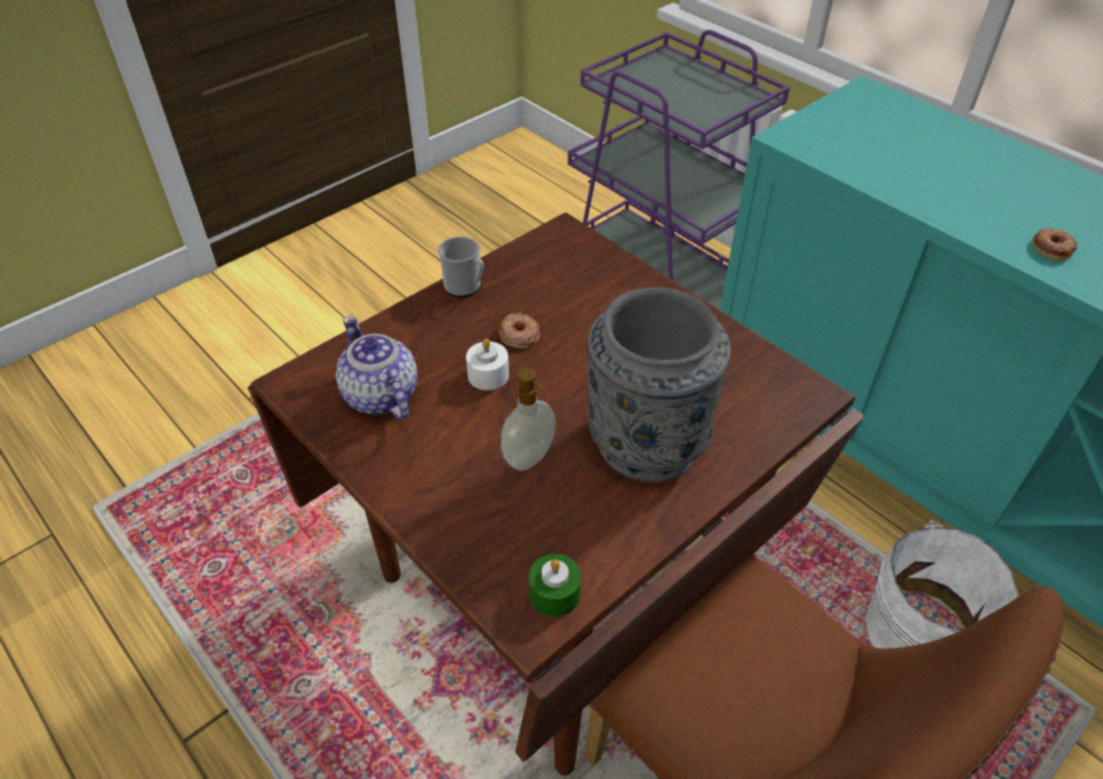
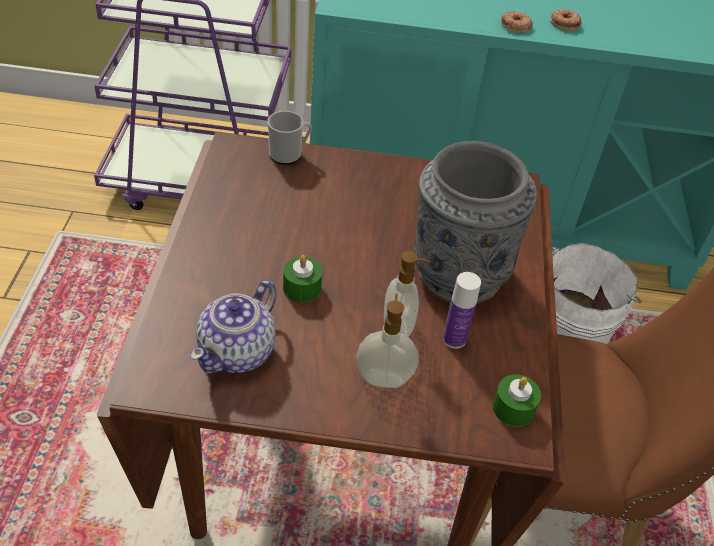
camera: 45 degrees left, 0 degrees up
teapot [336,316,418,420] -> teapot turned 75 degrees counterclockwise [190,280,277,374]
mug [438,236,484,297] -> mug moved to [267,111,312,165]
white candle [466,339,509,390] -> green candle [283,255,322,302]
donut [498,312,540,349] -> donut moved to [501,11,533,33]
none -> soap dispenser [356,293,418,388]
none -> bottle [443,272,481,349]

